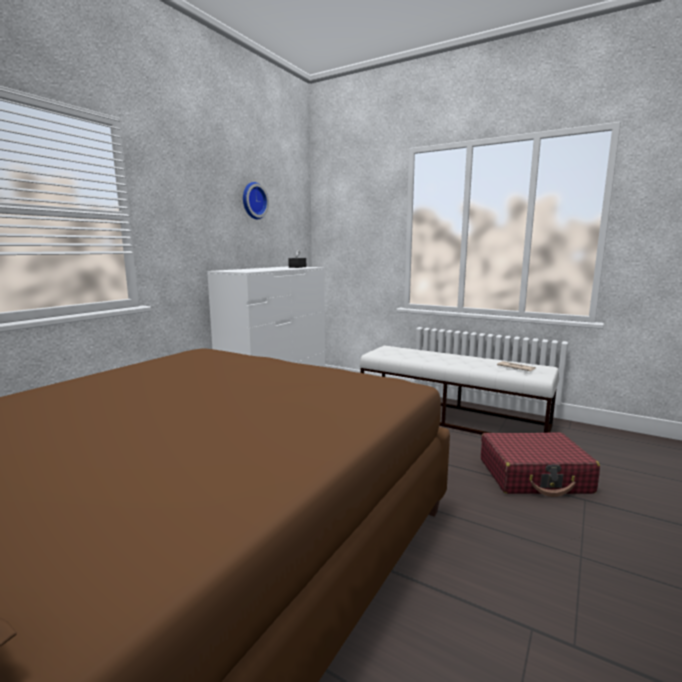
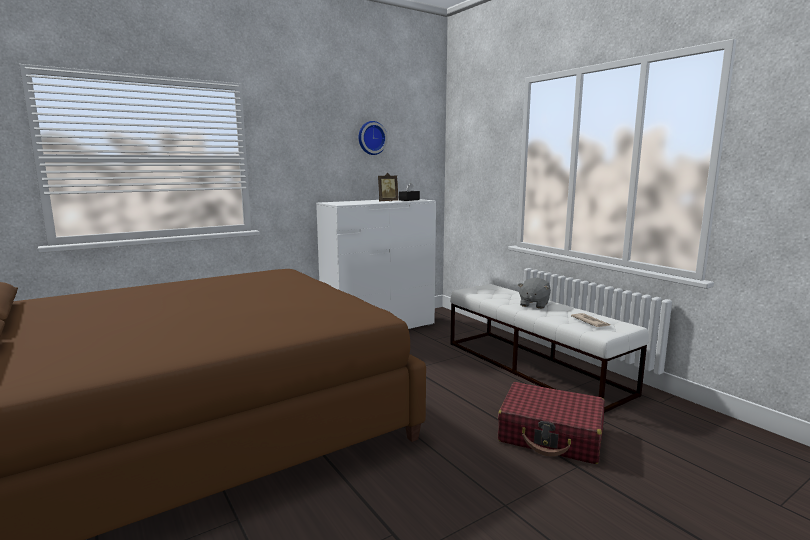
camera: 25 degrees right, 0 degrees up
none -> picture frame [378,173,398,201]
none -> grey plush toy [518,278,551,309]

